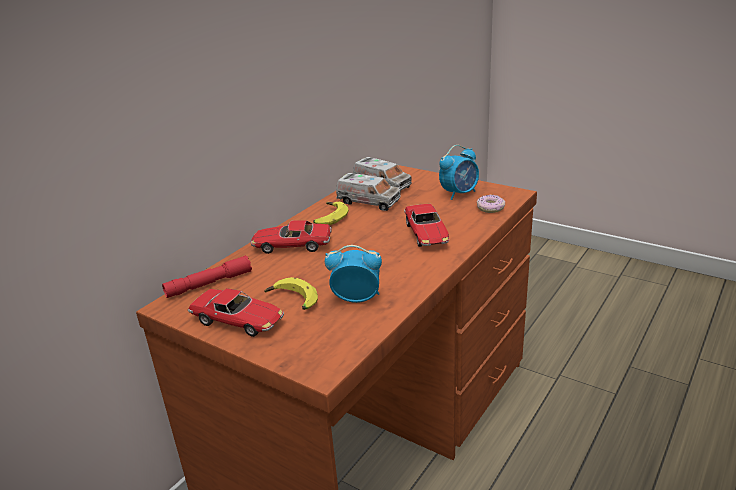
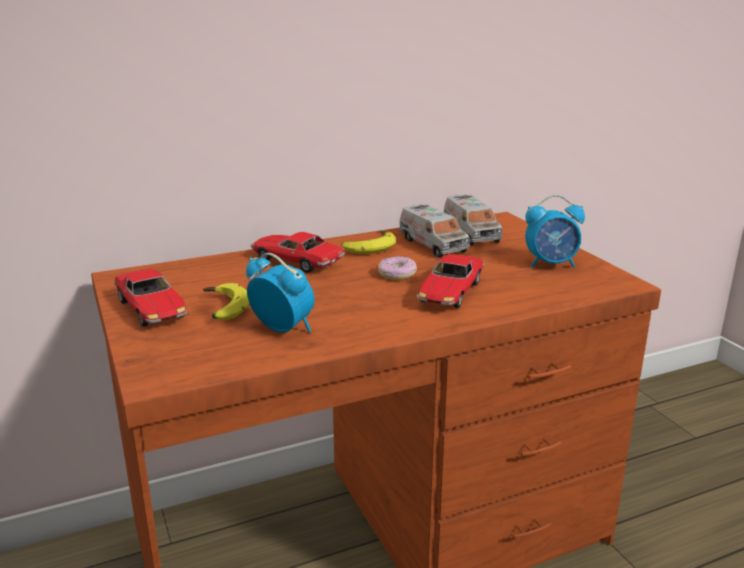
camera: 30 degrees right, 5 degrees down
red flashlight [162,255,252,298] -> none
donut [477,195,505,213] -> donut moved to [378,256,417,280]

